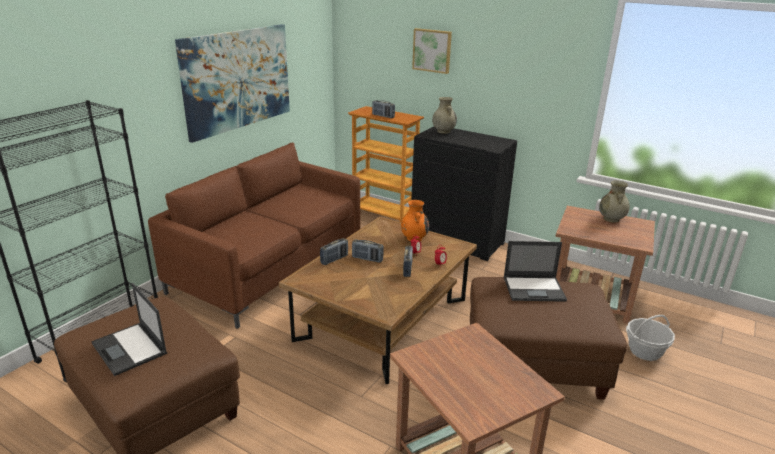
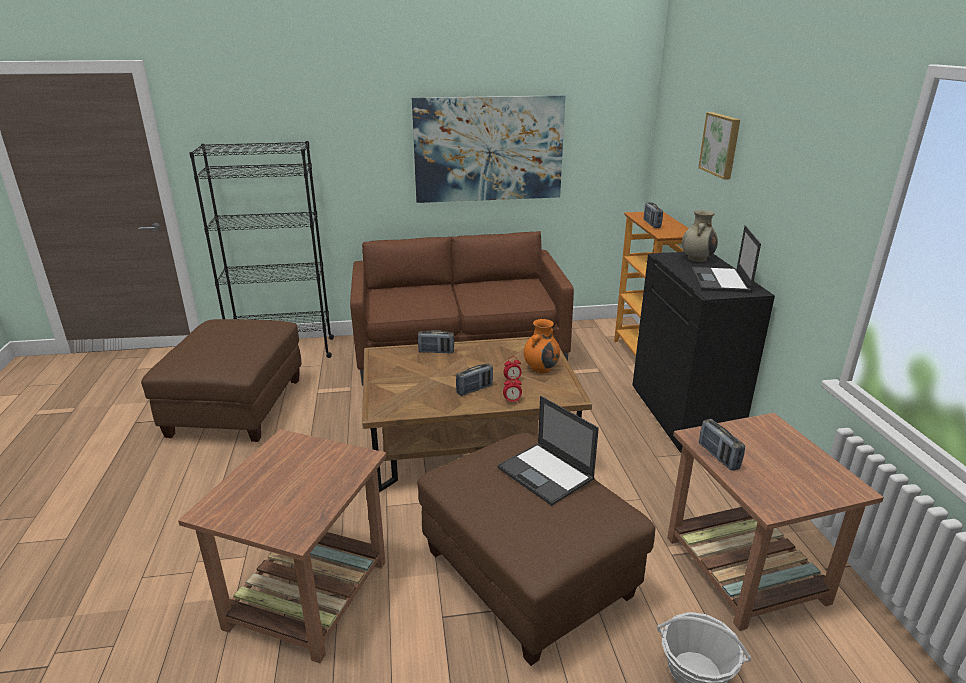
camera: 50 degrees right, 0 degrees up
laptop [91,283,167,376] -> laptop moved to [691,225,761,293]
radio [352,239,384,263] -> radio moved to [699,419,745,471]
beige vase [599,180,630,222] -> none

